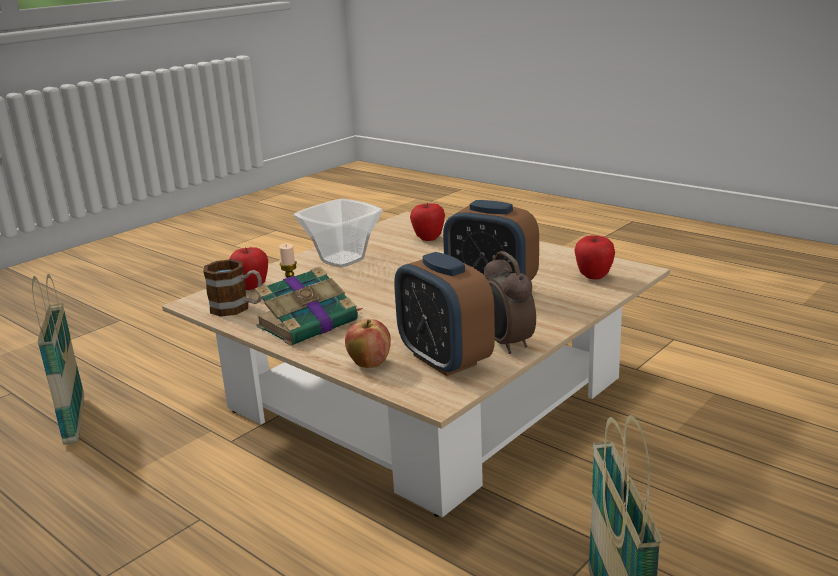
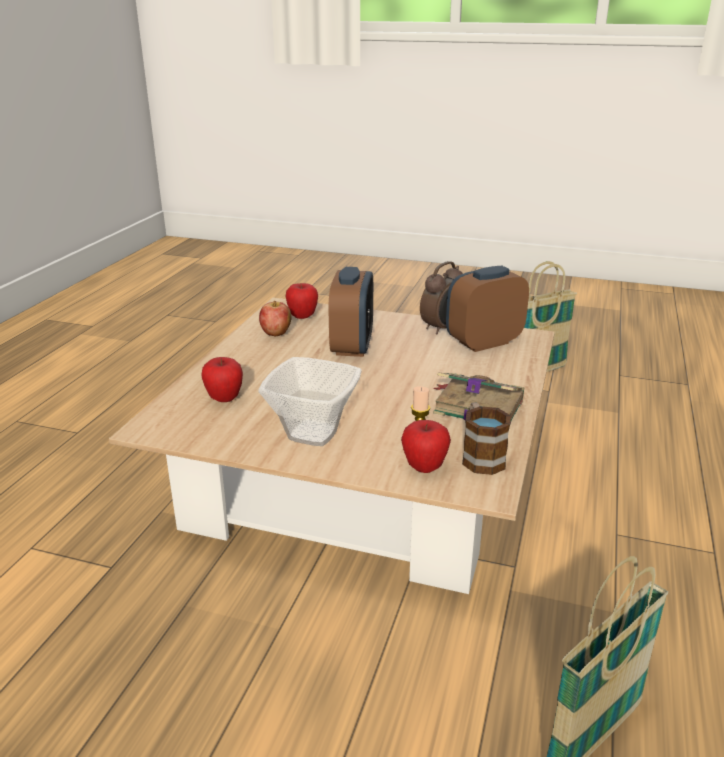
camera: 115 degrees left, 5 degrees up
apple [345,319,391,368] -> apple moved to [259,301,292,336]
alarm clock [394,252,495,376] -> alarm clock turned 150 degrees counterclockwise [446,266,529,352]

